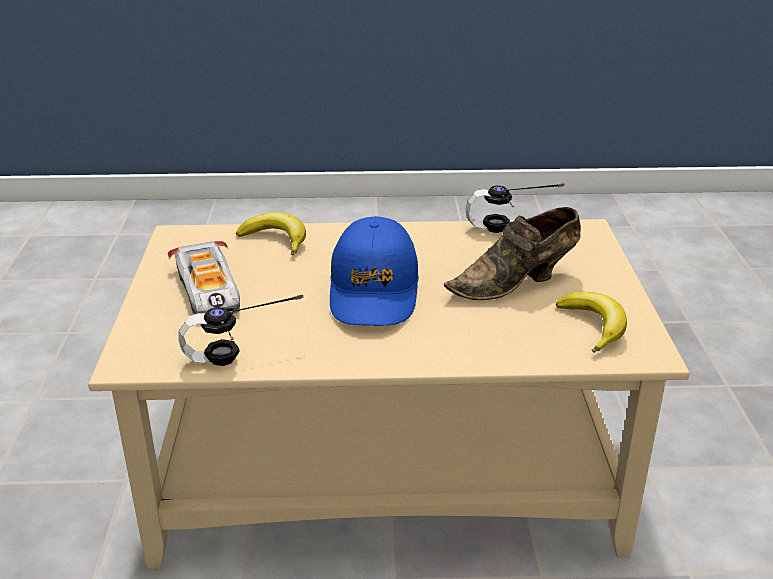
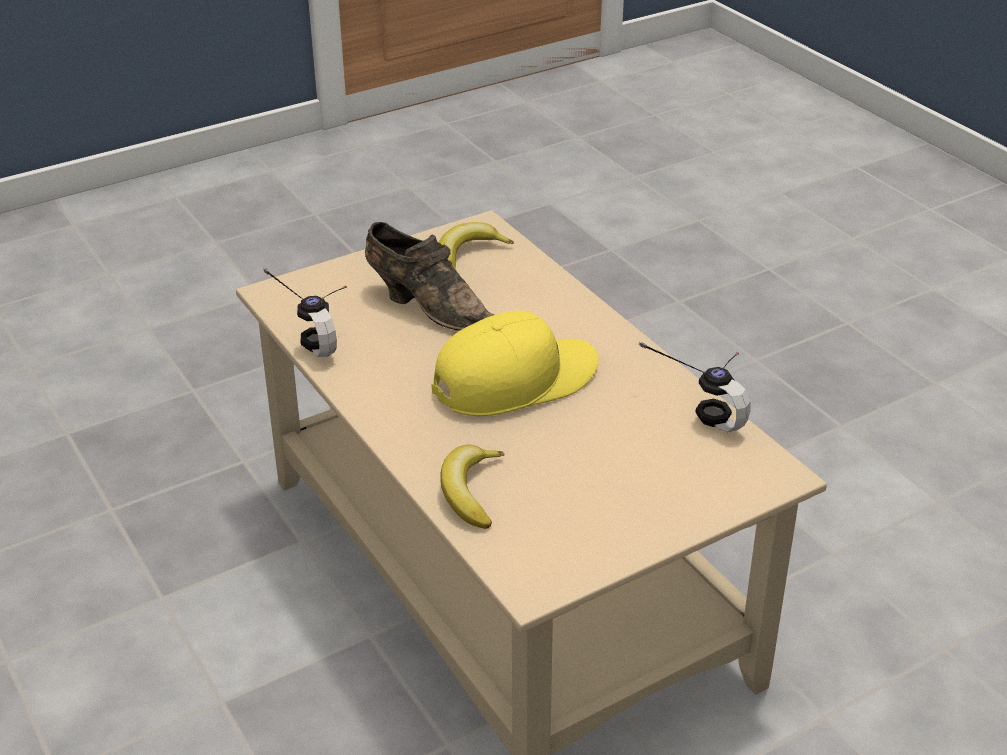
camera: 120 degrees left, 5 degrees up
toy car [167,241,240,314] -> none
blue cap [330,216,419,326] -> yellow cap [431,311,599,416]

